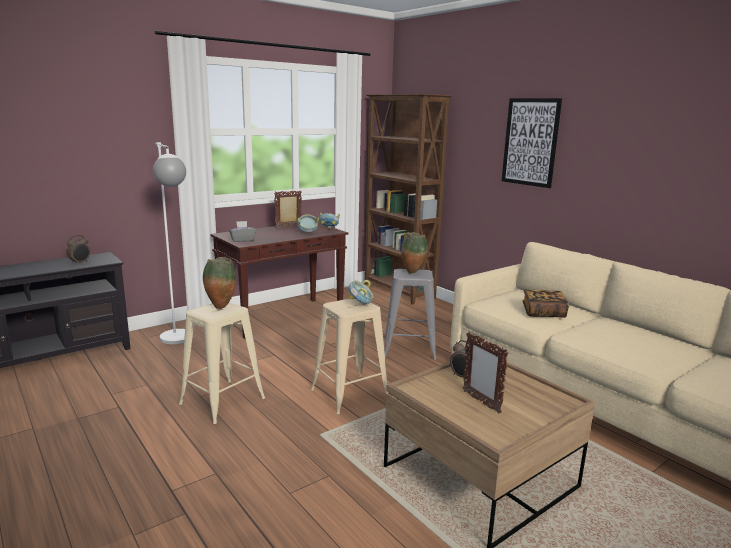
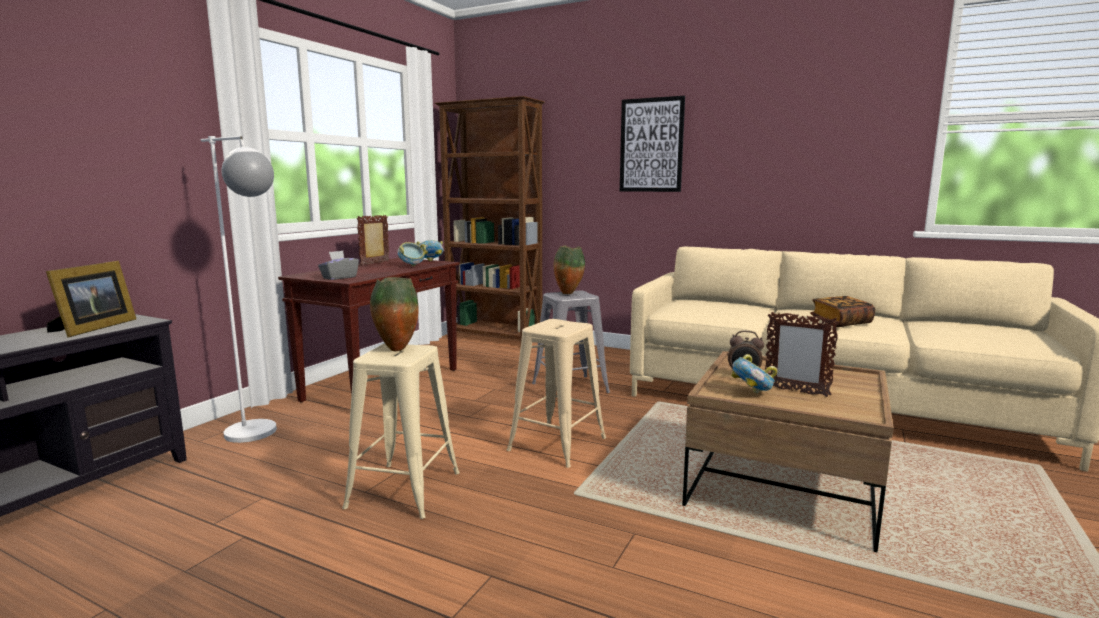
camera: 25 degrees left, 5 degrees down
alarm clock [66,235,90,264] -> picture frame [46,261,136,337]
bowl [349,280,374,305] -> bowl moved to [731,354,777,393]
book [523,289,569,318] -> book moved to [810,296,875,327]

